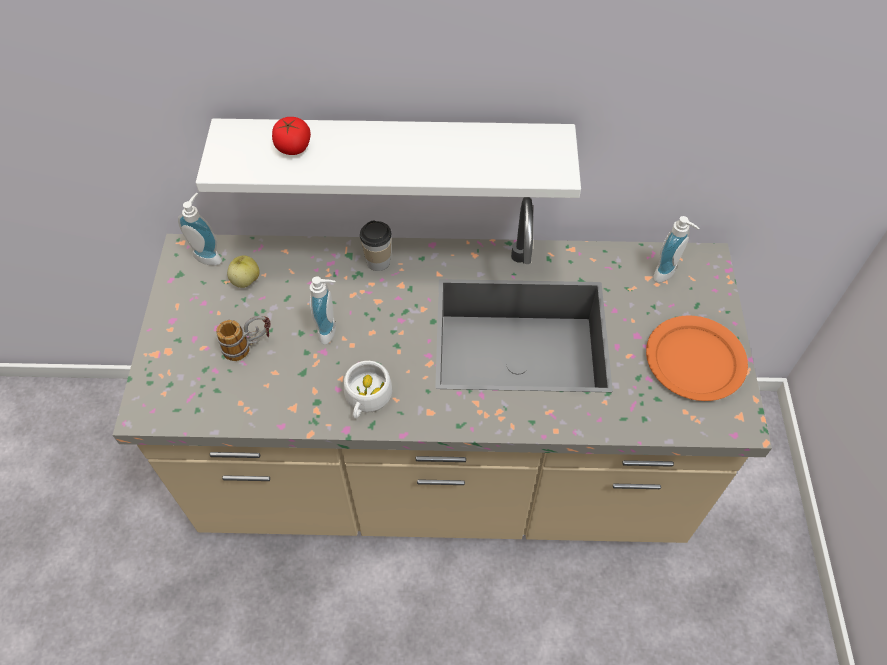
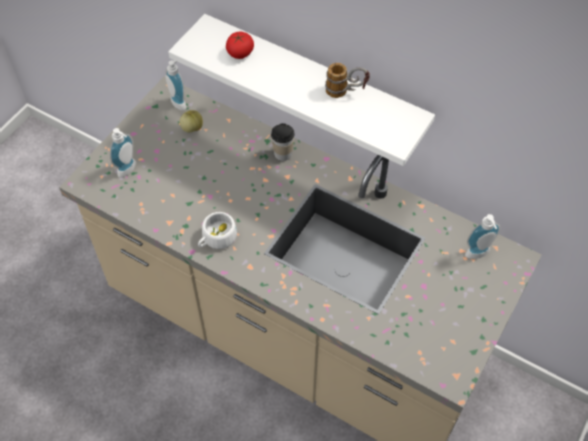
camera: 30 degrees right, 0 degrees up
mug [216,316,271,361] -> mug moved to [325,63,370,98]
soap dispenser [310,276,336,345] -> soap dispenser moved to [110,128,136,178]
orange plate [646,315,748,401] -> none

